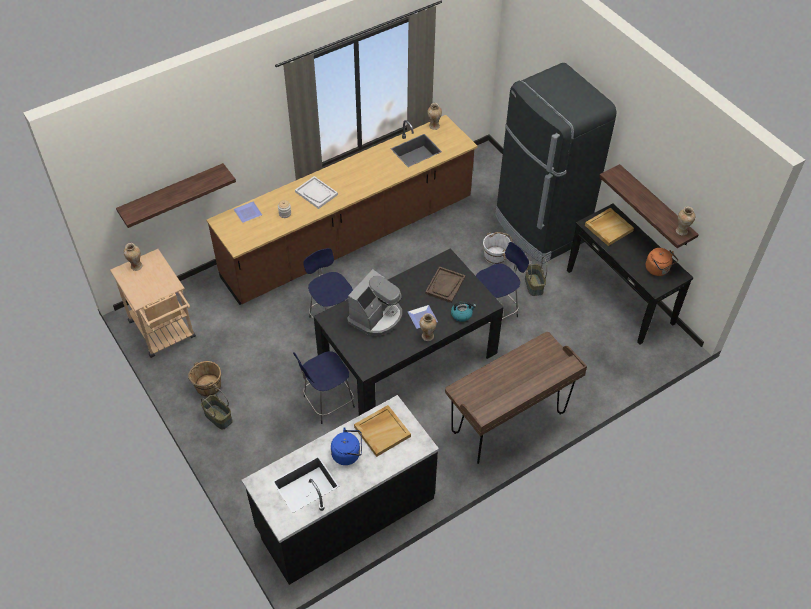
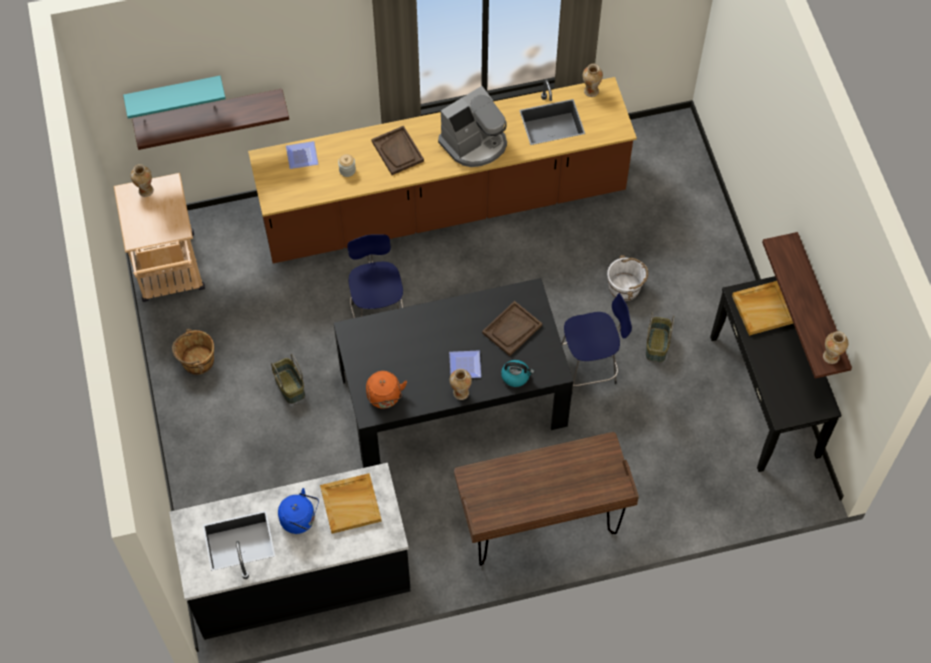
camera: 20 degrees right, 10 degrees up
basket [201,388,233,429] -> basket moved to [271,354,305,404]
blue stool [293,351,355,424] -> none
white tray [295,176,338,209] -> brown tray [371,126,424,175]
coffee machine [347,269,402,336] -> coffee machine moved to [438,86,507,167]
black fridge [495,63,616,264] -> none
orange kettle [646,248,678,276] -> orange kettle moved to [366,371,407,409]
none -> turquoise shelf [123,76,226,118]

